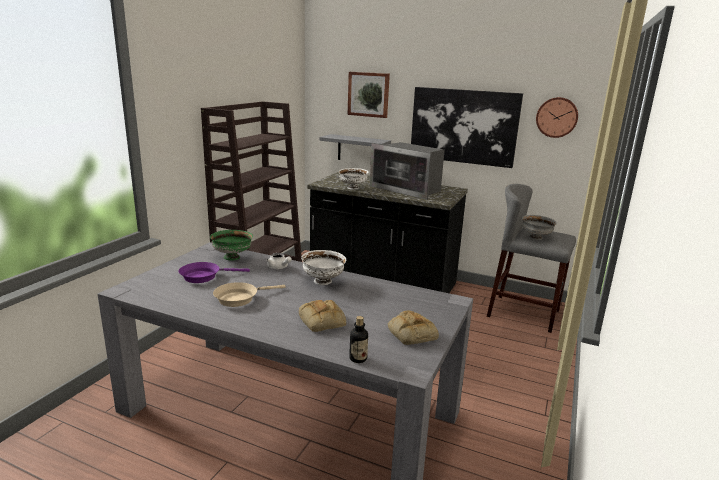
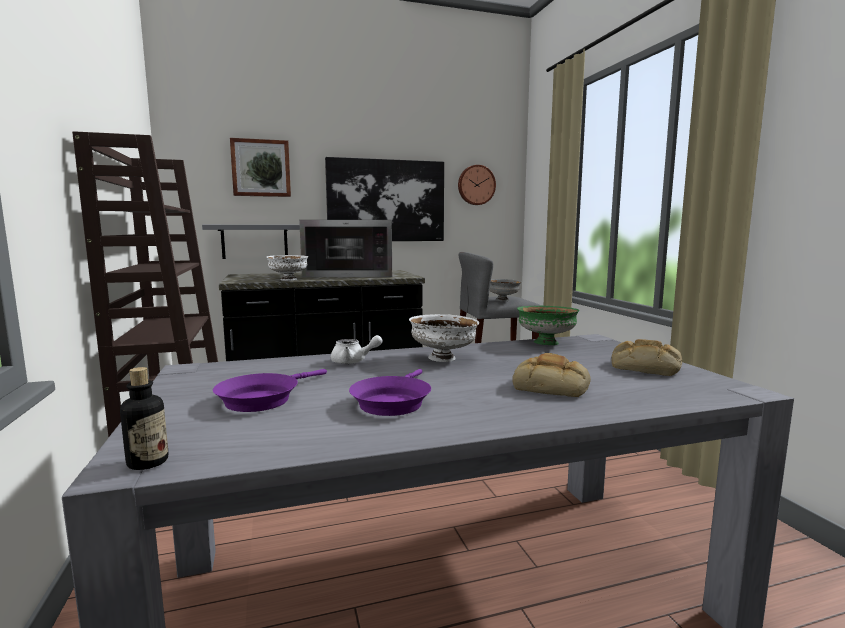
camera: 40 degrees left, 10 degrees down
green bowl [210,230,253,260] -> green bowl moved to [517,306,580,345]
beige frying pan [213,282,286,307] -> purple frying pan [349,369,431,416]
bottle [349,316,368,363] -> bottle moved to [120,367,168,470]

